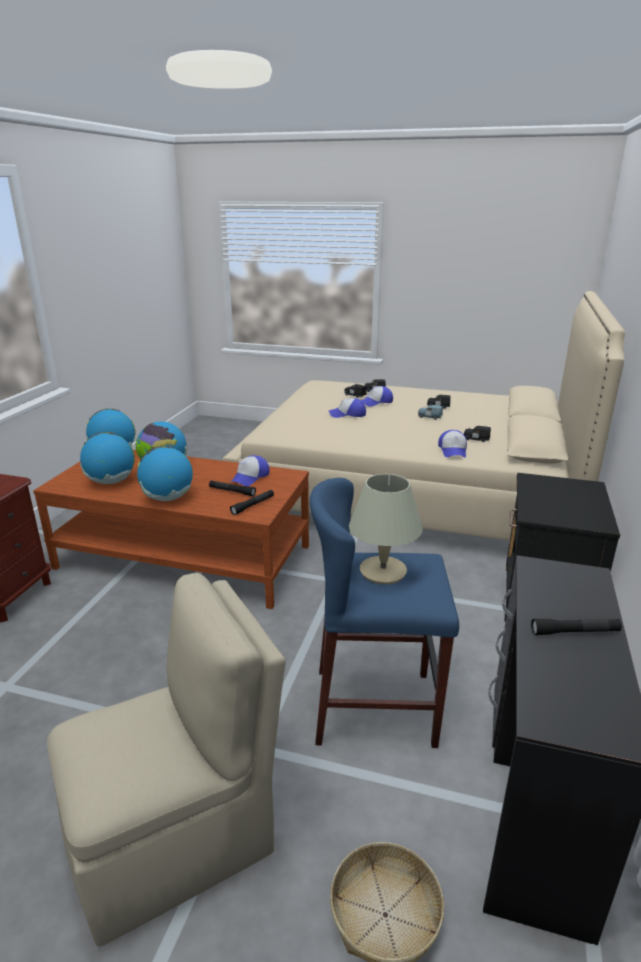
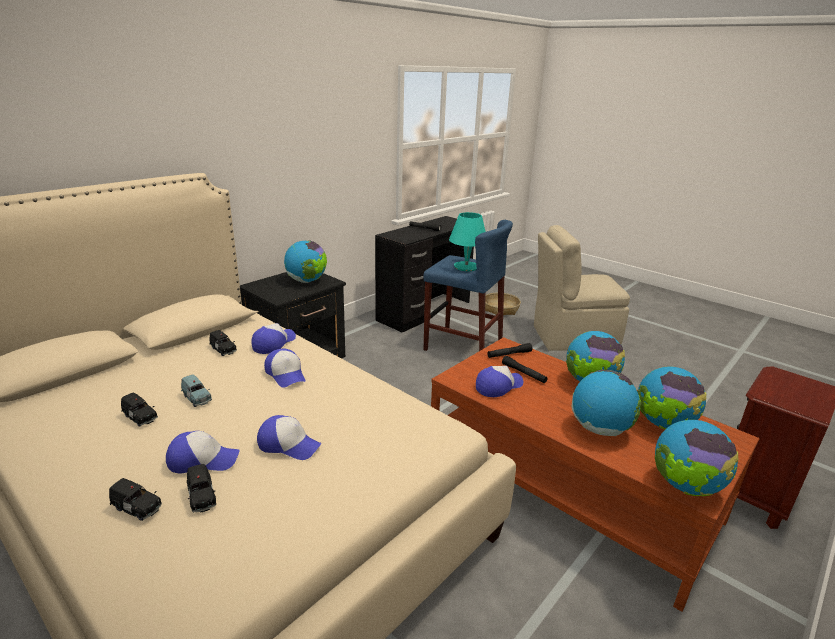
camera: 155 degrees left, 0 degrees up
beige table lamp [349,474,423,584] -> turquoise table lamp [449,212,486,271]
none -> cap [264,349,305,388]
none -> globe [284,240,327,283]

